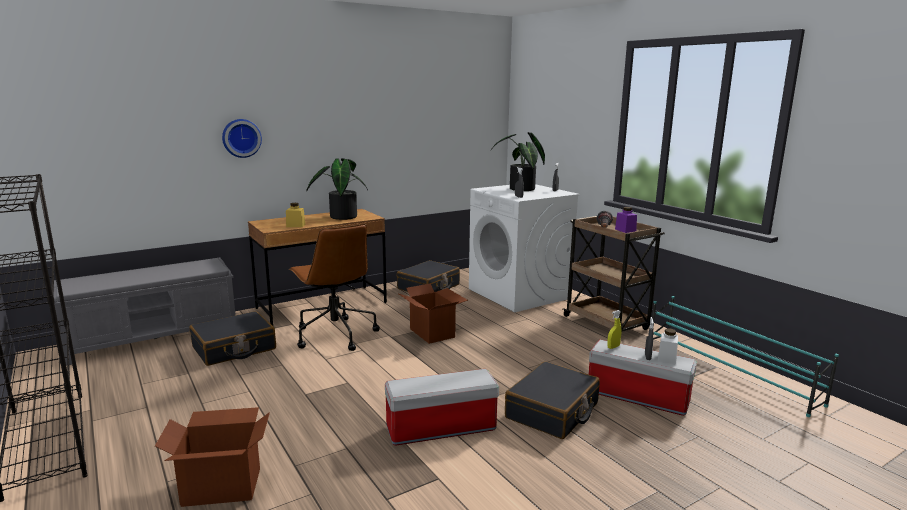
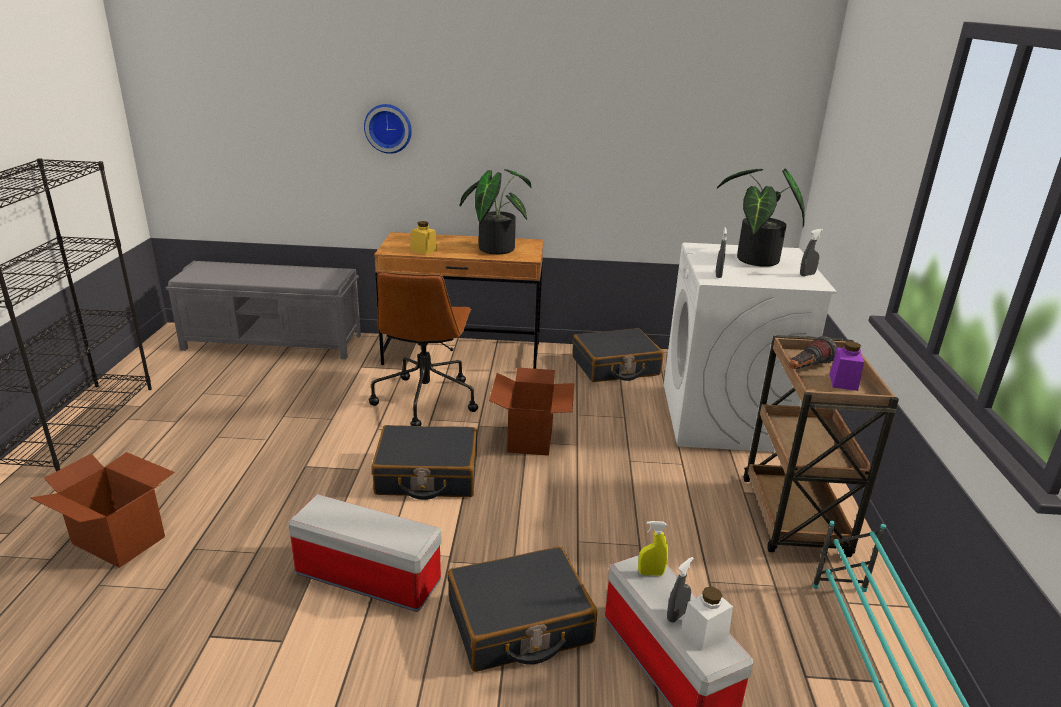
camera: 35 degrees right, 10 degrees up
black suitcase [189,311,276,366] -> black suitcase moved to [371,425,477,500]

